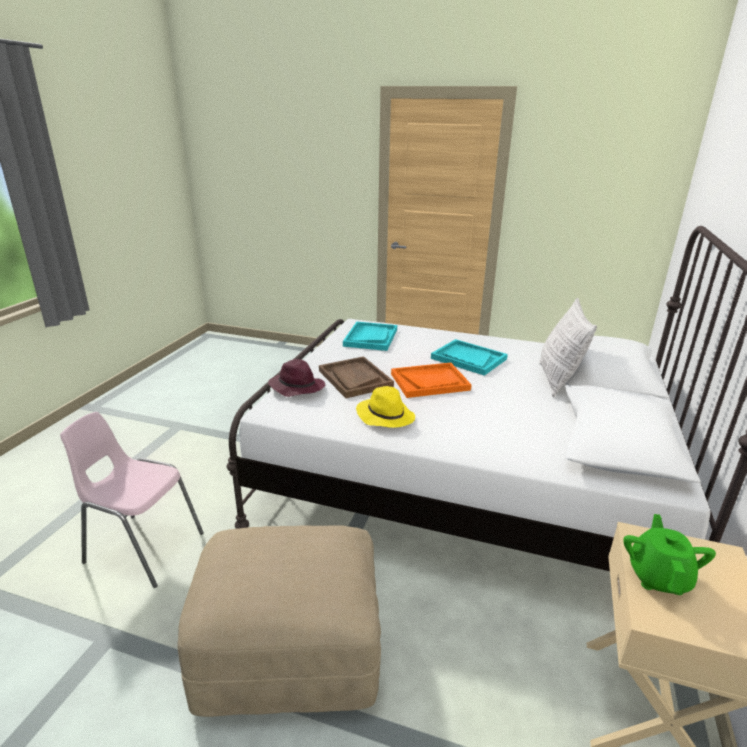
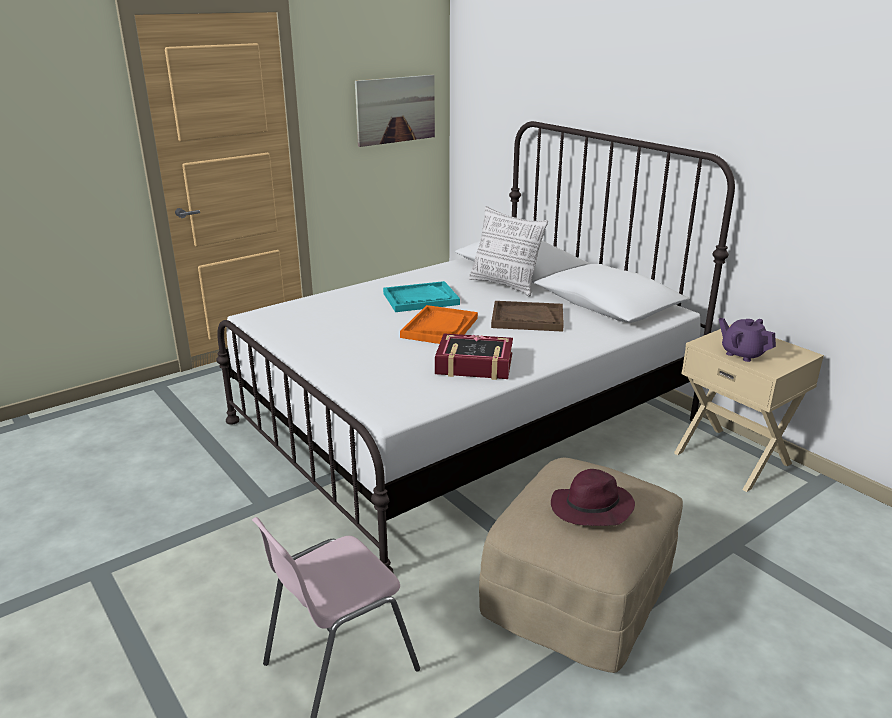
camera: 55 degrees left, 0 degrees up
purple hat [268,359,325,397] -> purple hat moved to [551,469,635,526]
brown tray [319,356,394,398] -> brown tray moved to [491,301,564,332]
turquoise tray [343,322,397,351] -> none
yellow hat [356,386,415,428] -> book [435,334,513,380]
green teapot [623,514,716,595] -> purple teapot [719,318,776,362]
none -> picture [355,75,435,147]

